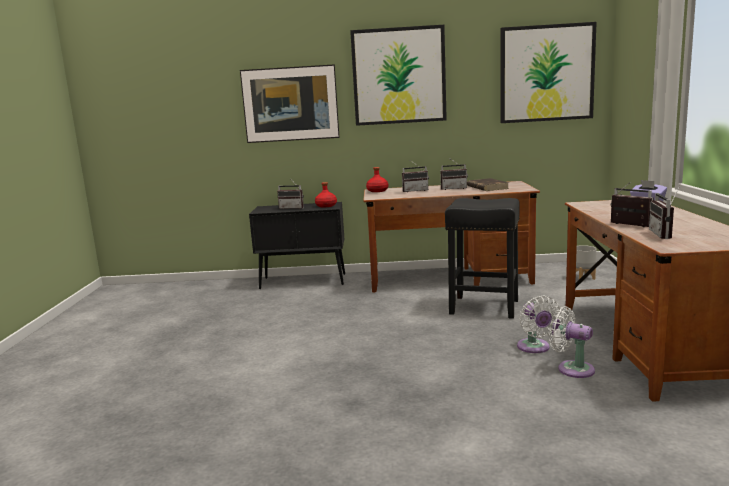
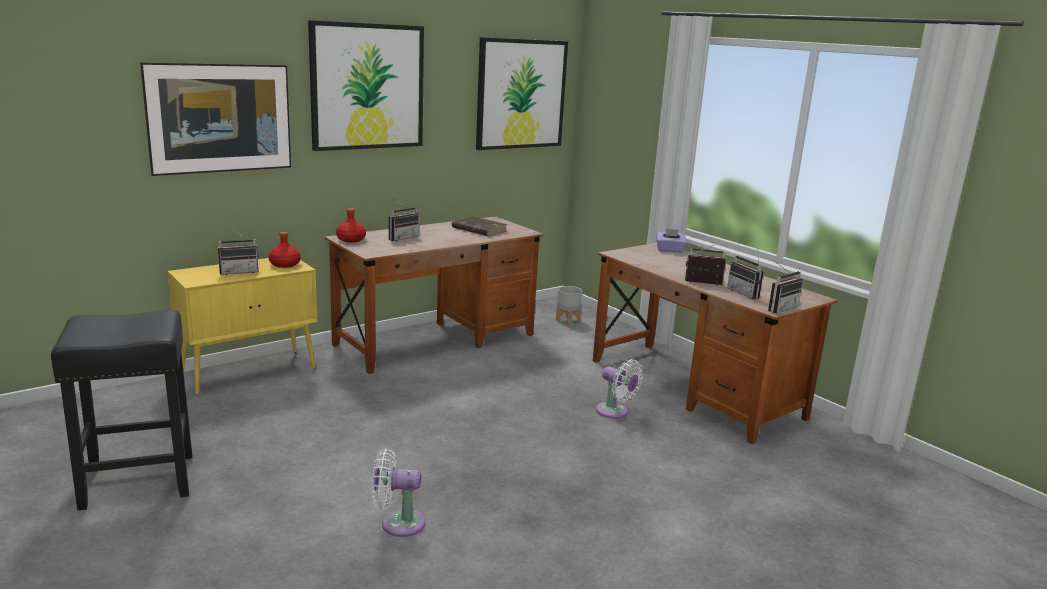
camera: 40 degrees left, 5 degrees up
black cabinet [249,202,345,289] -> yellow cabinet [168,258,317,395]
radio [440,159,468,190] -> radio moved to [768,261,803,313]
black stool [445,198,520,319] -> black stool moved to [51,310,192,511]
white fan [549,306,595,378] -> white fan moved to [372,449,425,537]

